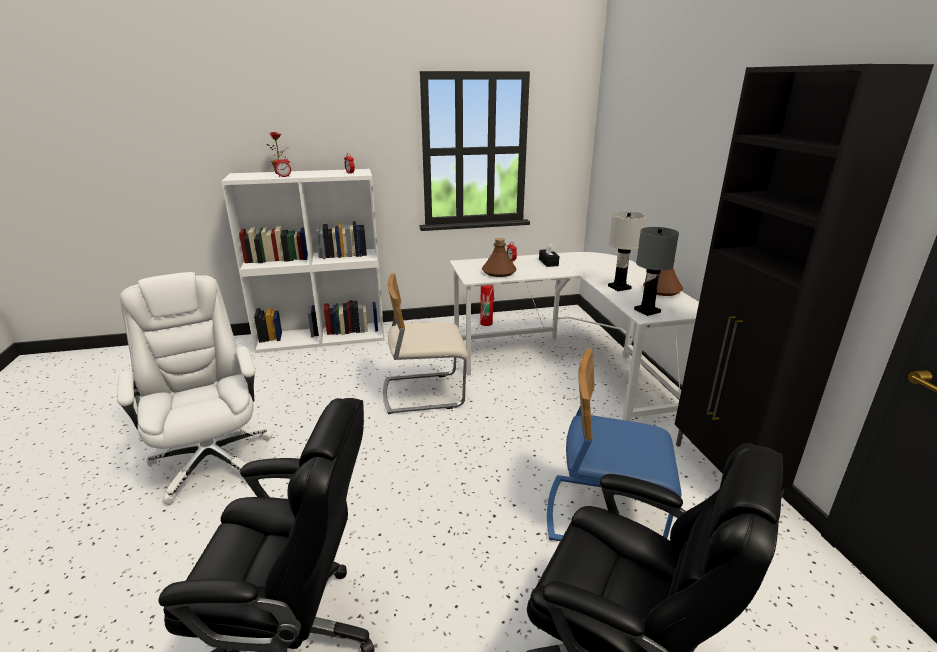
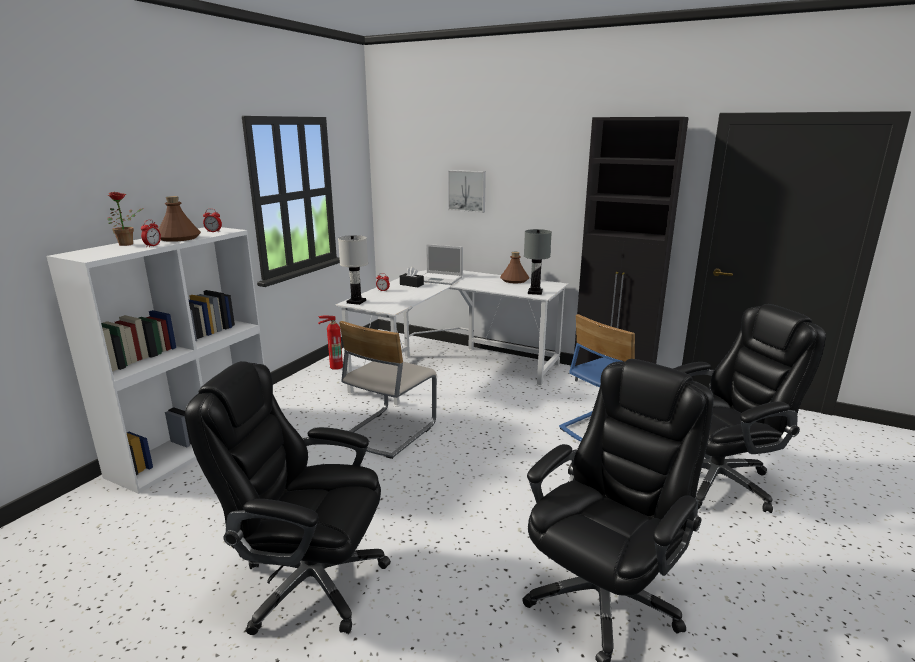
camera: 50 degrees left, 5 degrees down
white office chair [117,272,273,505] -> black office chair [185,361,391,635]
brown bottle [482,238,517,277] -> brown bottle moved to [158,196,201,242]
white table lamp [608,211,646,291] -> white table lamp moved to [338,235,368,305]
none -> laptop [422,244,463,285]
none -> picture [448,170,486,213]

